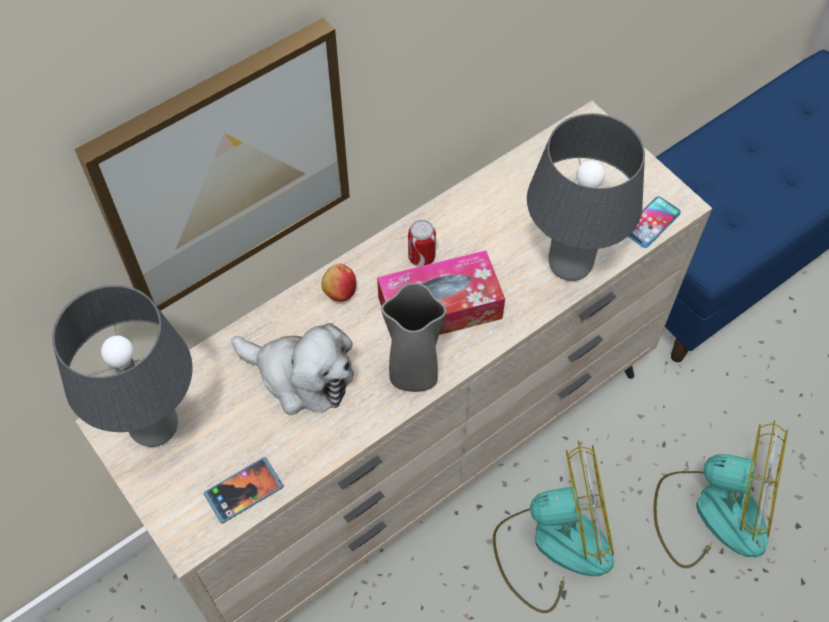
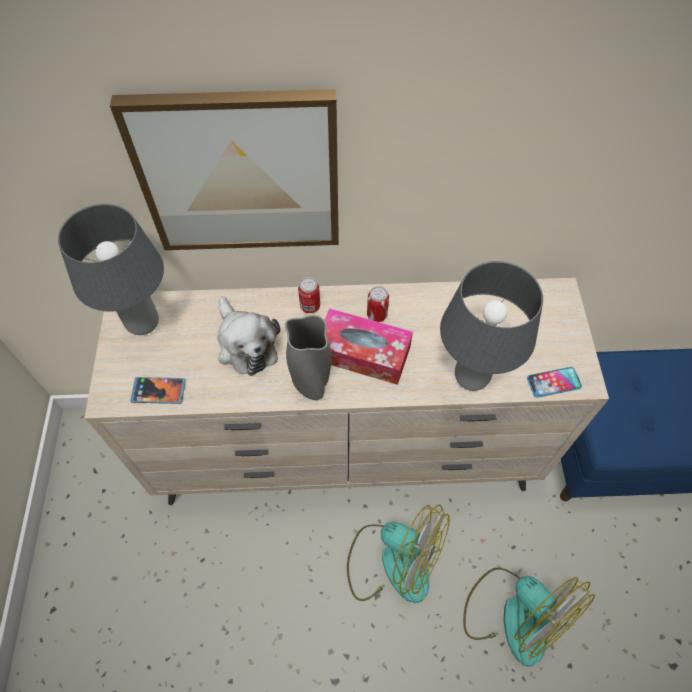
camera: 35 degrees right, 0 degrees up
apple [321,264,356,302] -> can [298,277,320,313]

